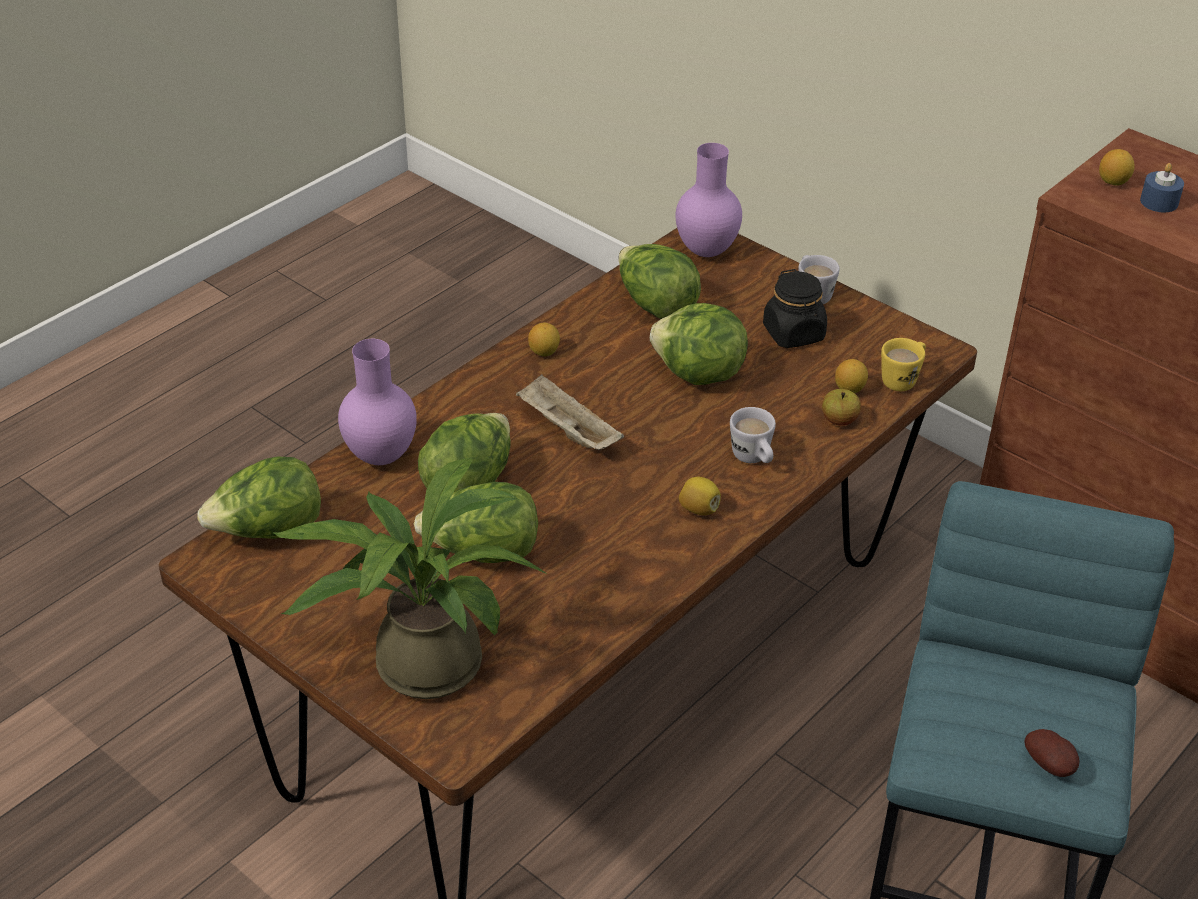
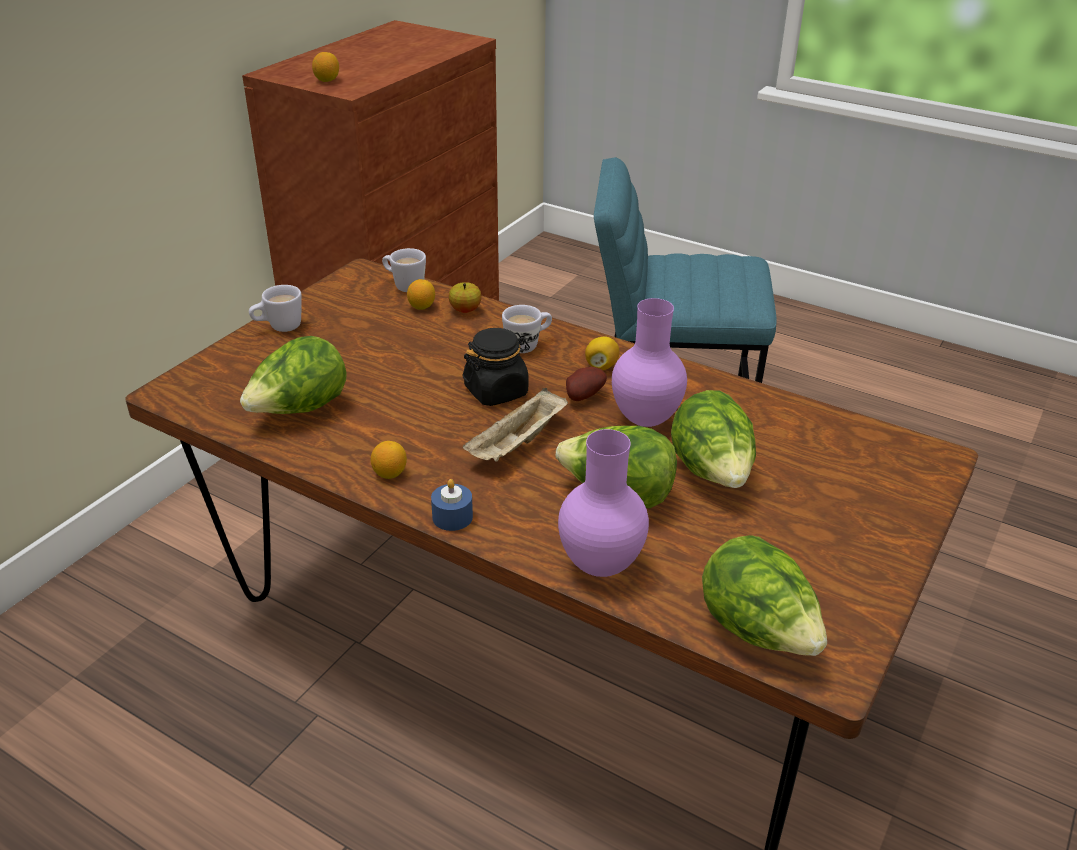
camera: 100 degrees left, 5 degrees down
potted plant [273,457,548,699] -> none
lettuce [650,303,748,385] -> none
purple vase [676,143,742,257] -> purple vase moved to [612,298,687,427]
black jar [763,269,827,348] -> black jar moved to [463,328,530,406]
yellow mug [881,338,926,391] -> white mug [382,248,426,292]
potato [1025,729,1079,777] -> potato moved to [566,367,607,401]
blue candle [1140,163,1184,212] -> blue candle moved to [431,479,473,531]

